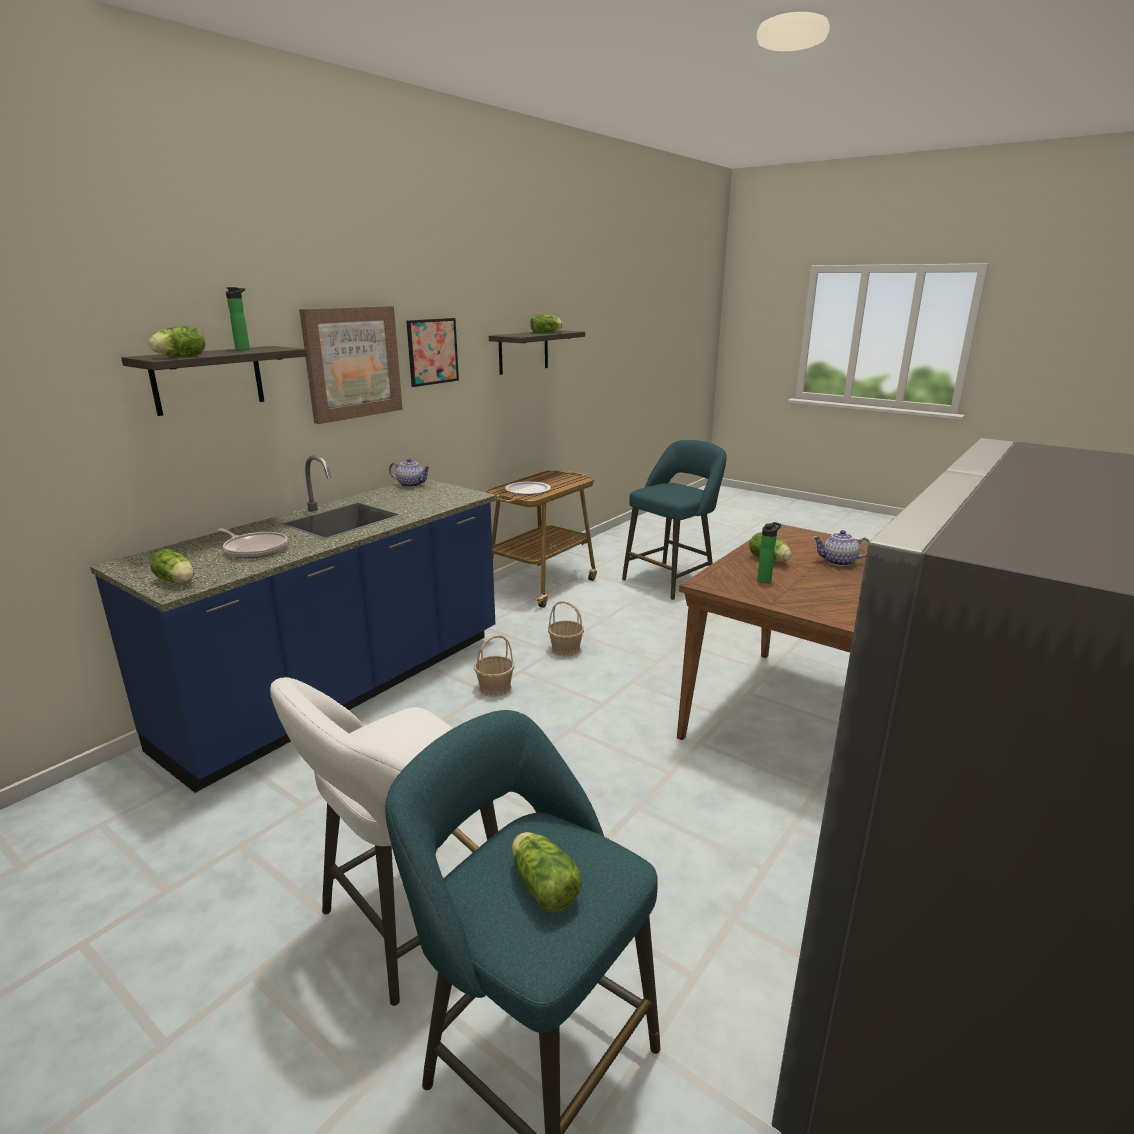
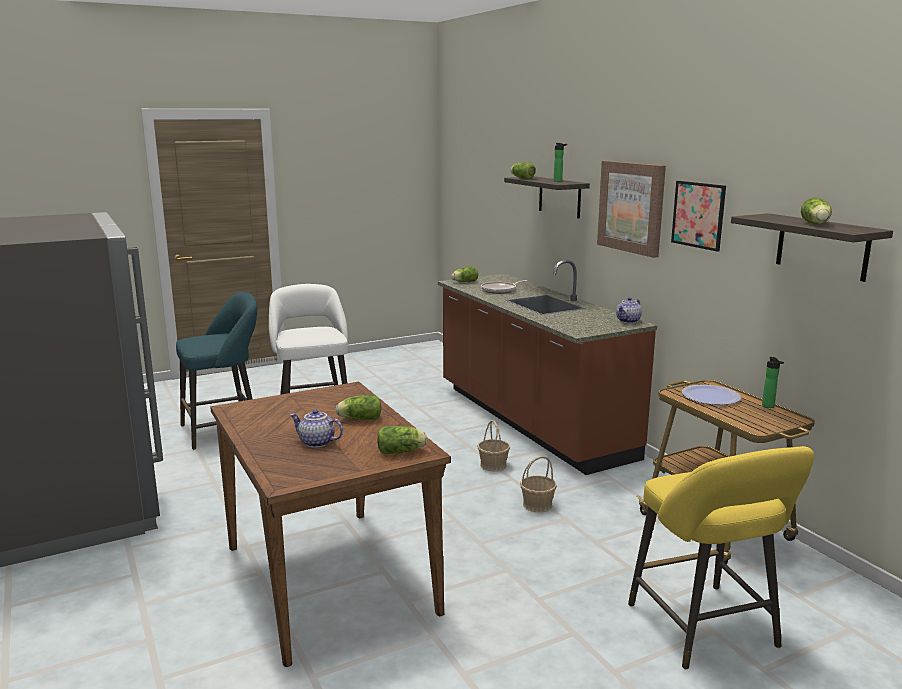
camera: 115 degrees right, 5 degrees down
blue counter [90,455,497,793] -> brown counter [438,260,657,475]
lettuce [512,832,582,912] -> lettuce moved to [377,426,427,454]
turquoise stool [622,440,727,600] -> yellow stool [628,446,814,670]
bottle [757,522,781,583] -> bottle moved to [762,357,784,408]
teapot [813,530,870,566] -> teapot turned 105 degrees counterclockwise [290,409,343,448]

